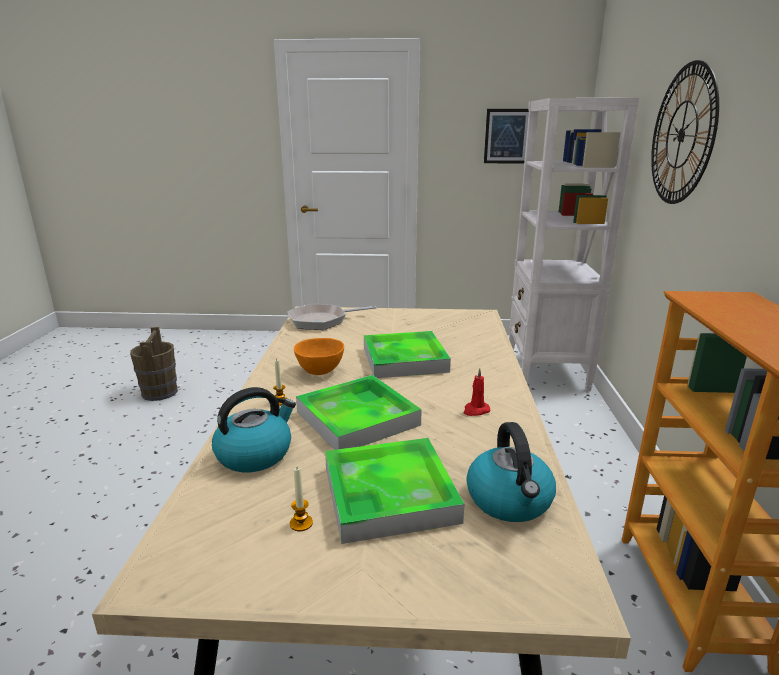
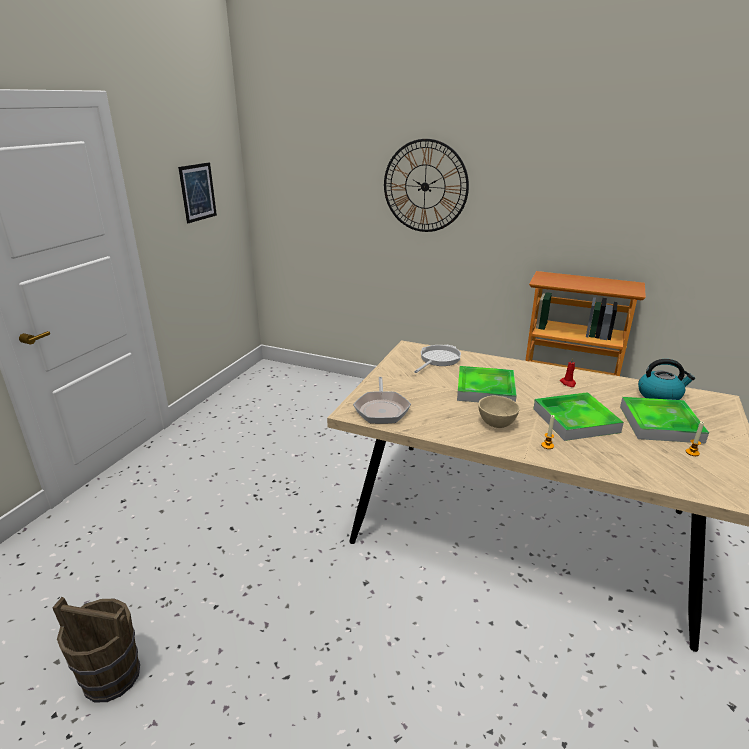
camera: 70 degrees left, 5 degrees up
kettle [212,387,296,472] -> none
orange bowl [294,338,344,375] -> beige bowl [478,395,520,428]
white bookcase [509,98,639,392] -> none
none -> frying pan [414,345,461,373]

